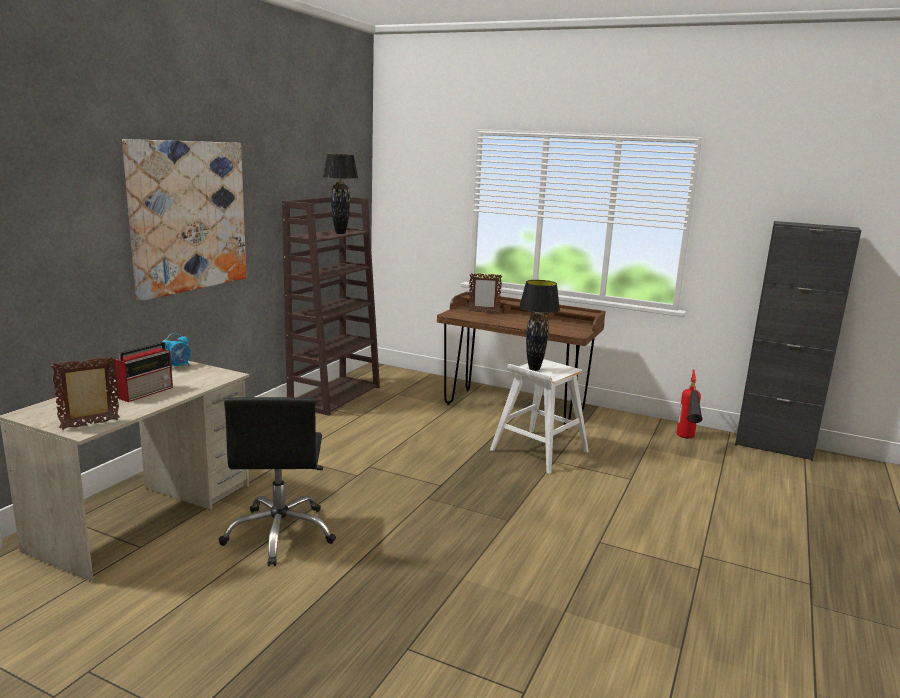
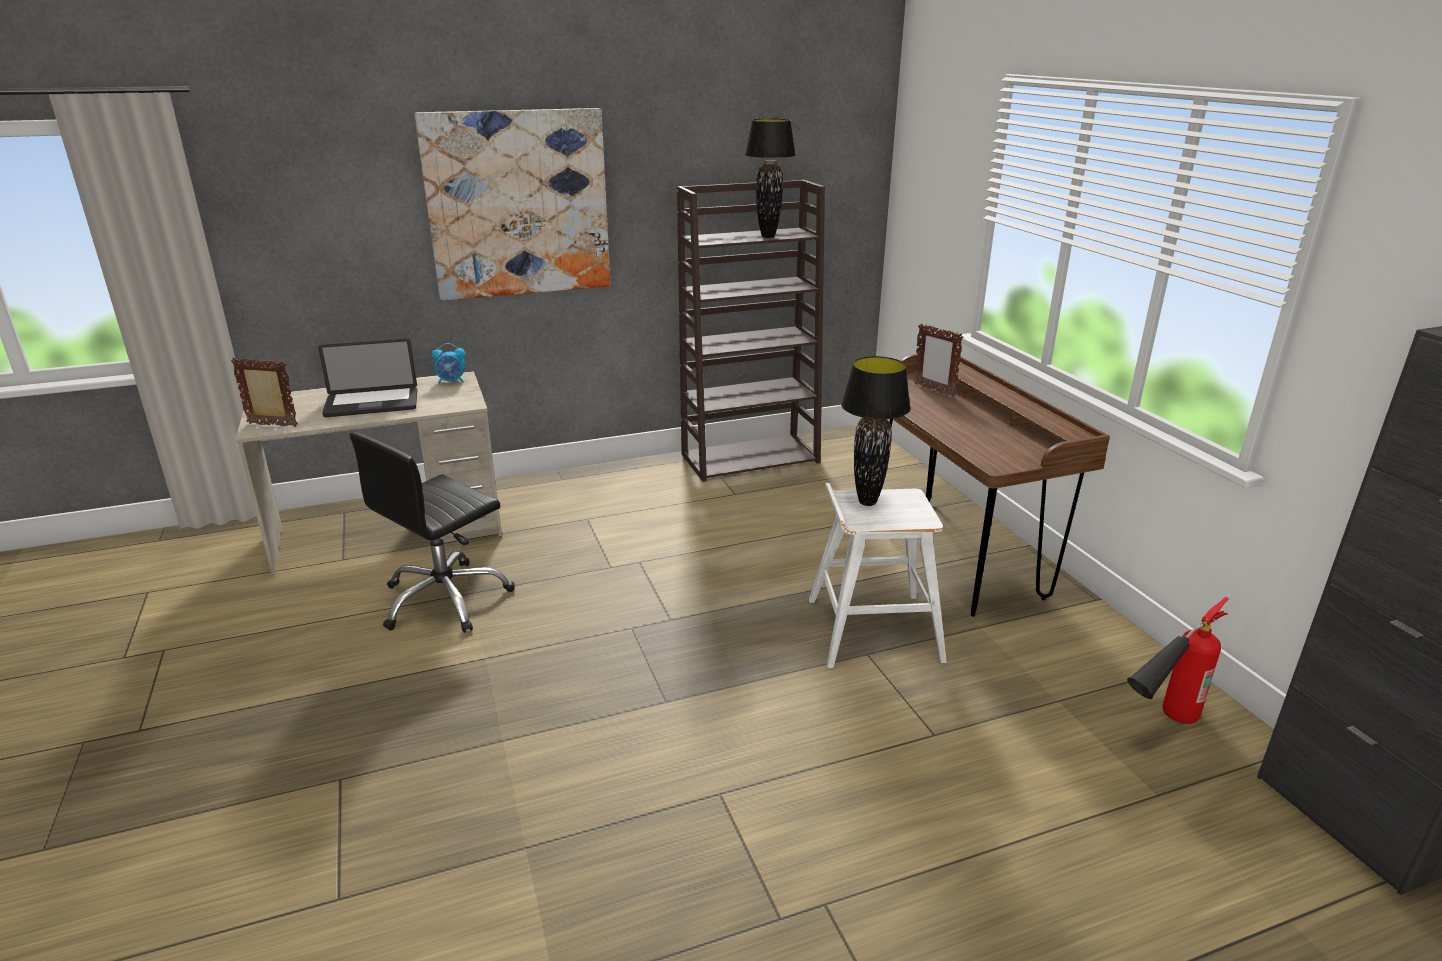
camera: 45 degrees right, 10 degrees up
radio [114,342,173,402] -> laptop [318,339,417,417]

